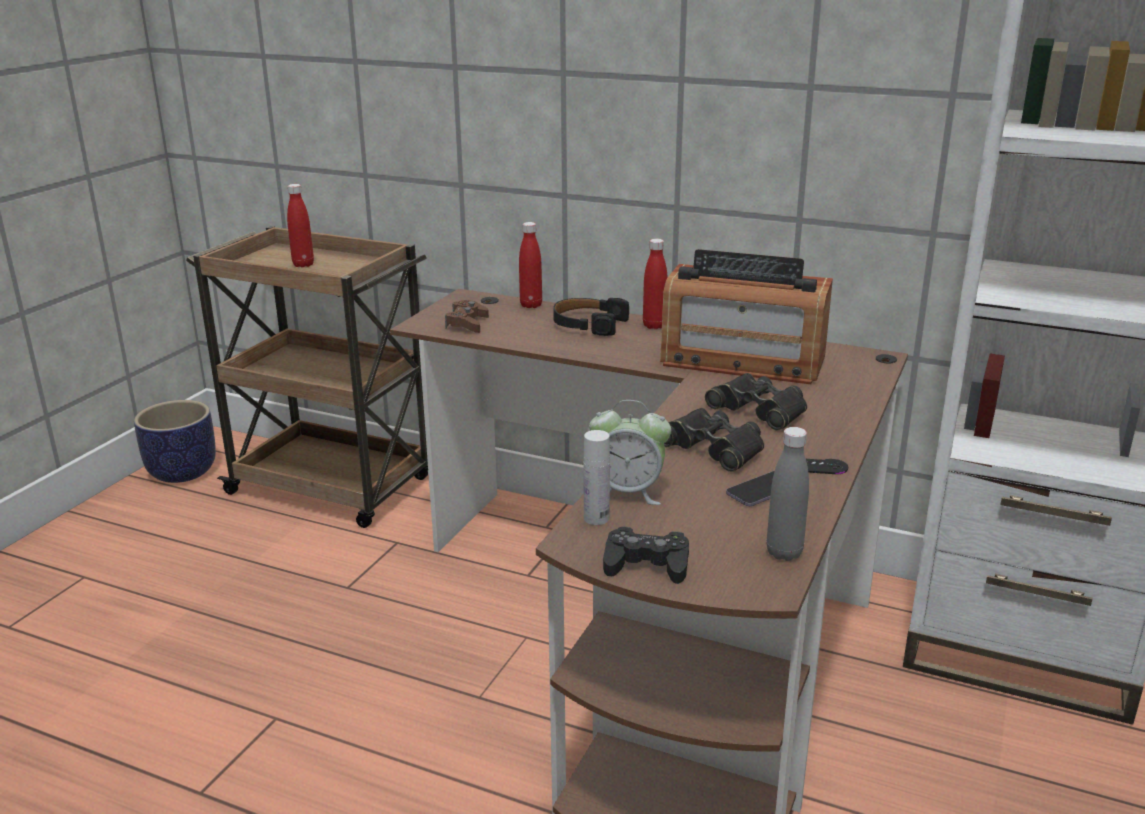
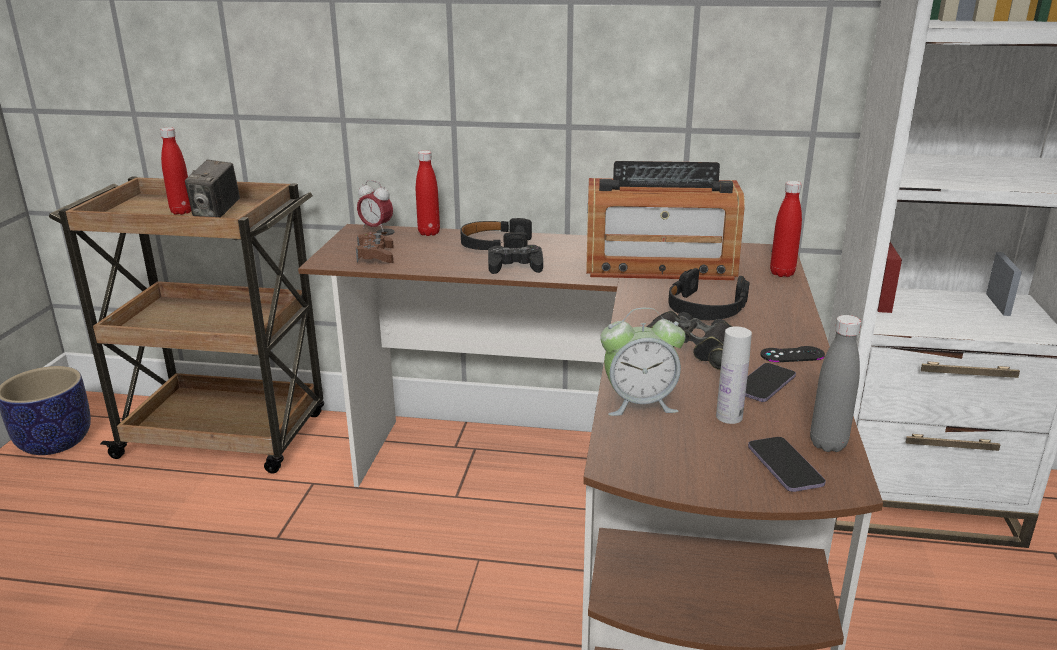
camera: 15 degrees left, 0 degrees up
white bottle [584,430,610,525] -> white bottle moved to [716,326,752,424]
black game controller [603,526,689,584] -> black game controller moved to [488,245,543,274]
red bottle [643,239,668,329] -> red bottle moved to [770,181,802,277]
black binoculars [705,373,807,430] -> black headphones [668,268,750,320]
none -> camera [185,159,240,217]
none -> alarm clock [357,180,393,232]
none -> phone [748,437,826,492]

